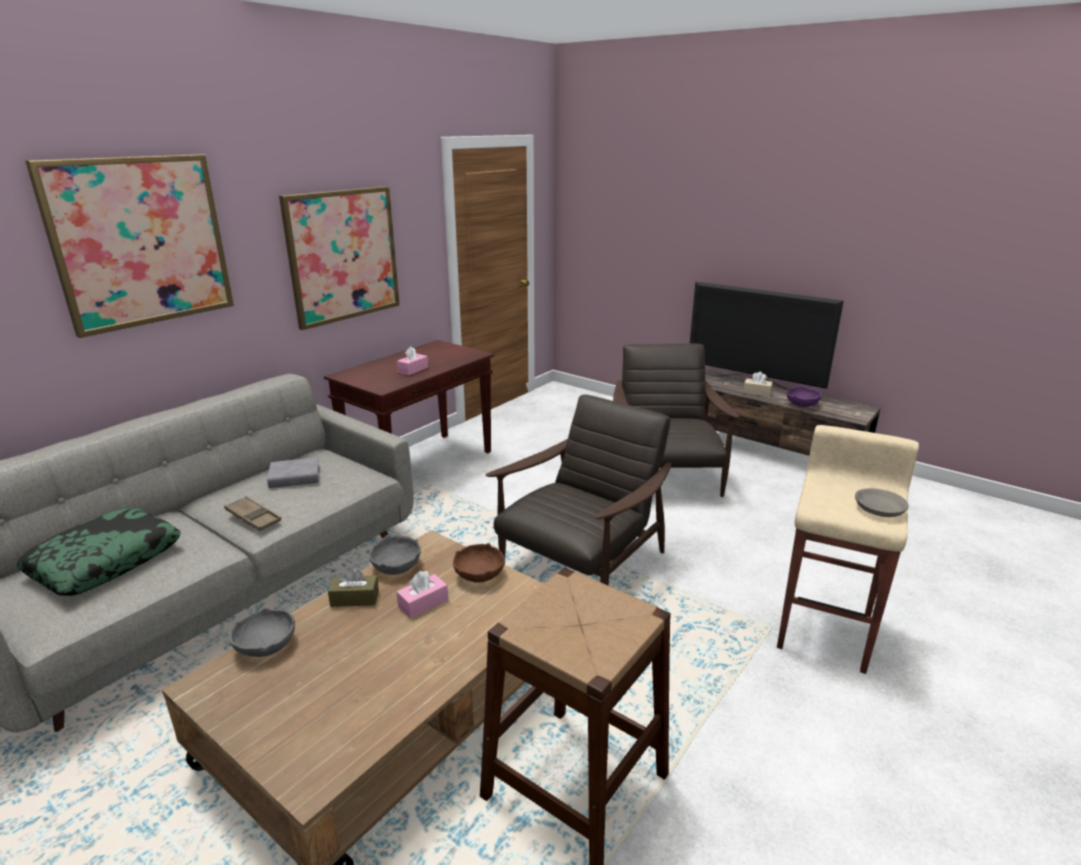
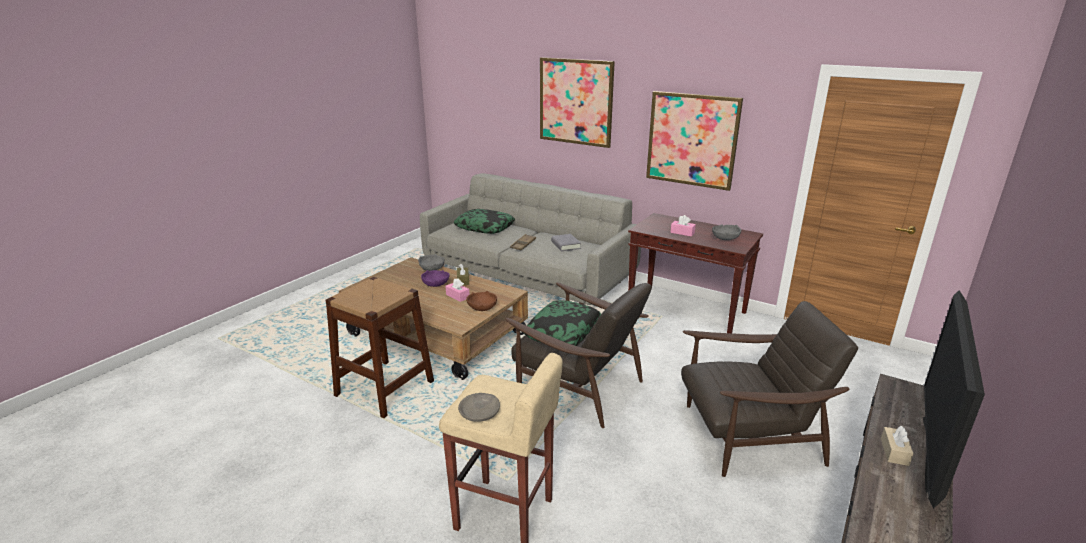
camera: 85 degrees right, 0 degrees up
grey bowl [369,535,421,575] -> grey bowl moved to [712,224,741,240]
purple bowl [787,385,822,407] -> purple bowl moved to [421,270,450,287]
none -> pillow [524,300,601,346]

